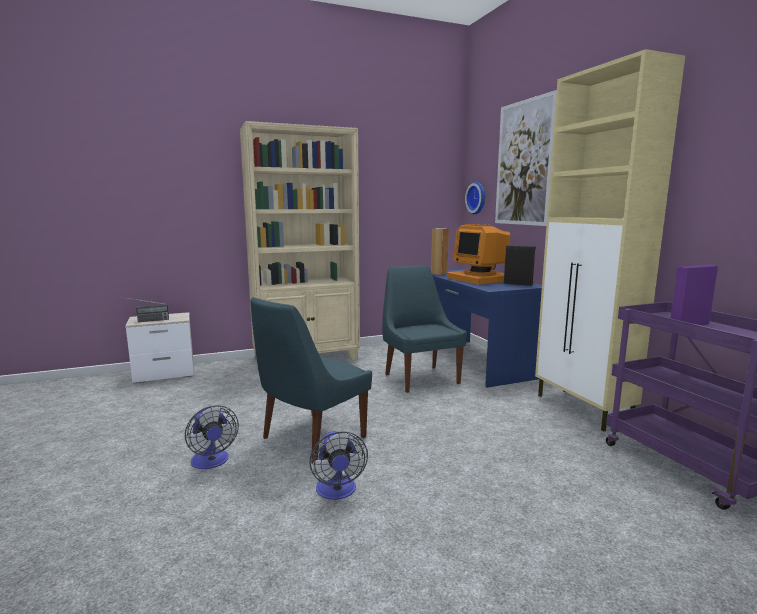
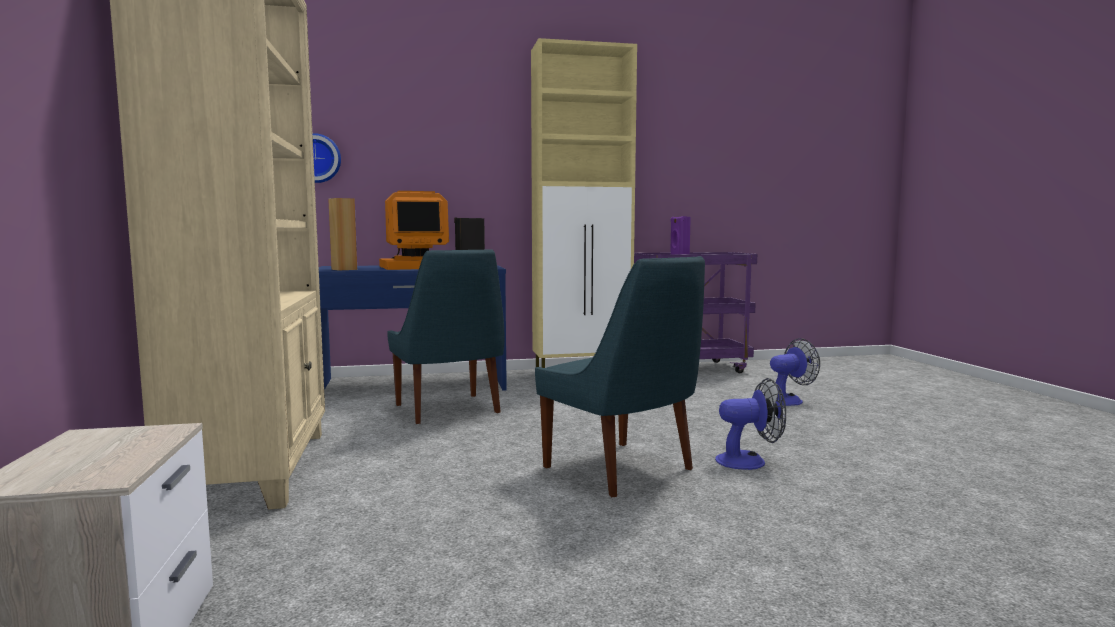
camera: 80 degrees left, 5 degrees down
radio [120,297,169,322] -> none
fan [185,405,239,469] -> fan moved to [770,338,820,406]
blue chair [382,265,467,393] -> blue chair turned 105 degrees counterclockwise [387,249,505,424]
picture [495,90,557,226] -> none

